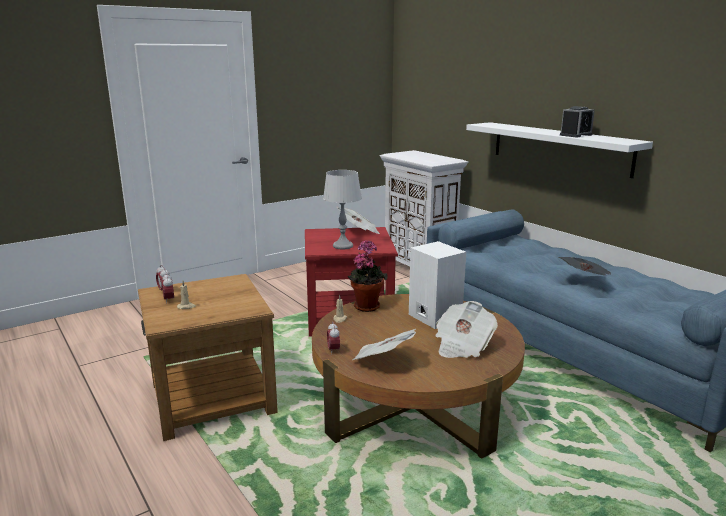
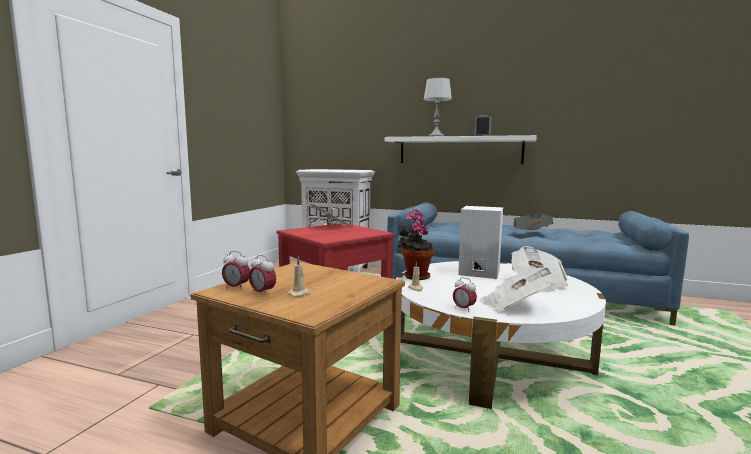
camera: 35 degrees left, 10 degrees down
brown coffee table [312,294,525,459] -> white coffee table [396,261,606,409]
grey table lamp [323,170,362,249] -> grey table lamp moved to [423,78,452,136]

